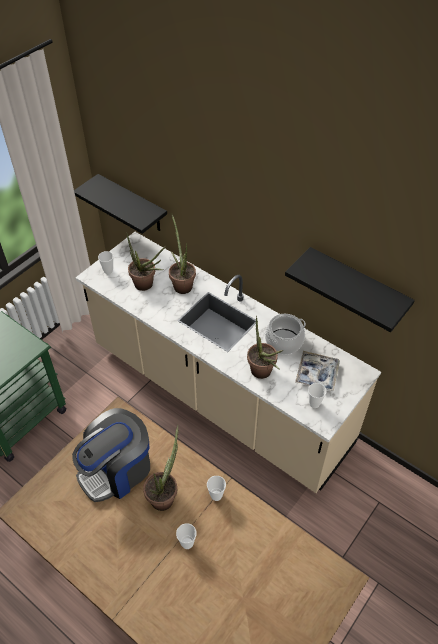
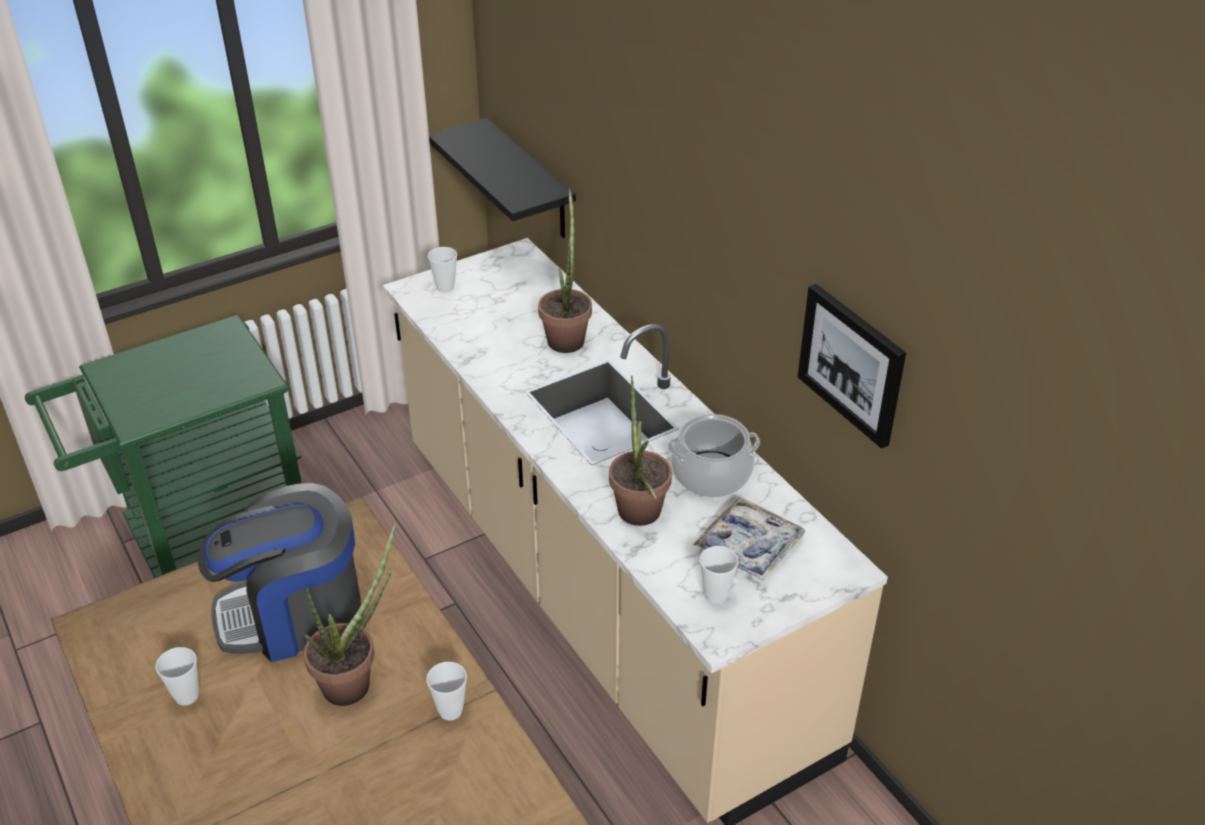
camera: 20 degrees right, 10 degrees down
potted plant [127,234,166,291] -> none
cup [176,523,197,549] -> cup moved to [156,647,199,705]
black shelf [285,247,415,332] -> picture [798,284,906,449]

